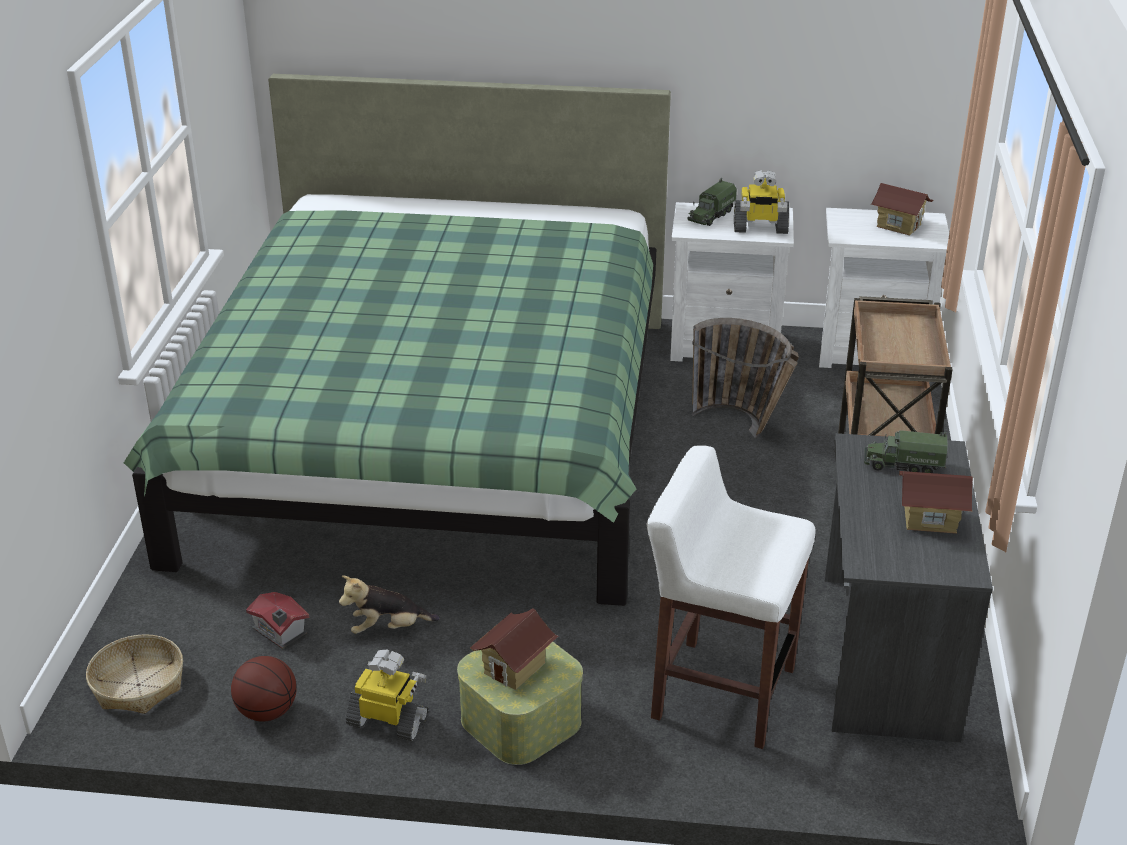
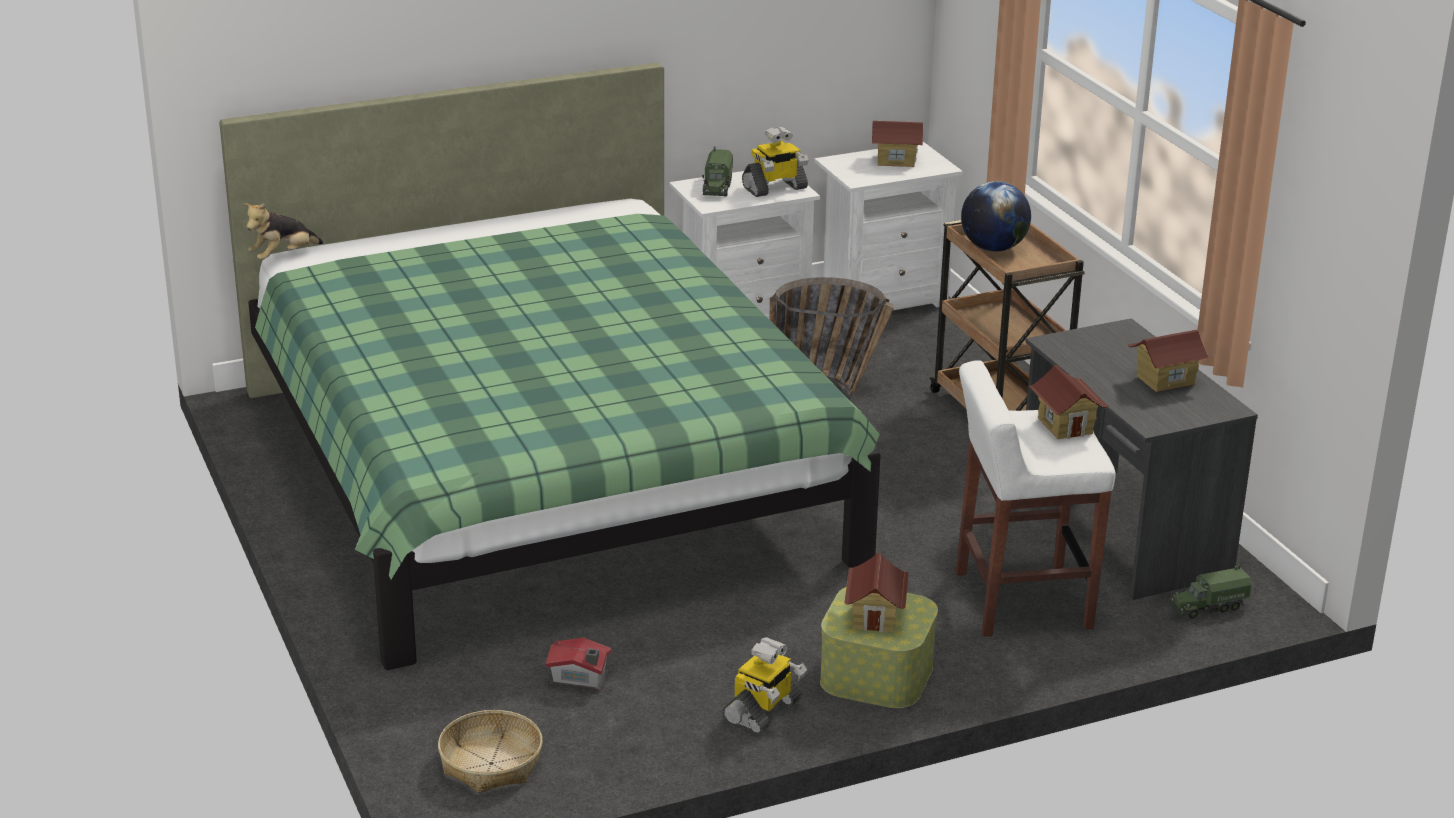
camera: 30 degrees left, 5 degrees down
basketball [231,656,297,721] -> none
plush toy [339,575,440,634] -> plush toy moved to [244,203,323,260]
toy robot [346,649,429,741] -> toy robot turned 135 degrees clockwise [722,637,807,735]
toy truck [864,430,948,473] -> toy truck moved to [1169,564,1252,619]
none -> globe [961,181,1031,251]
none -> toy house [1029,365,1109,439]

